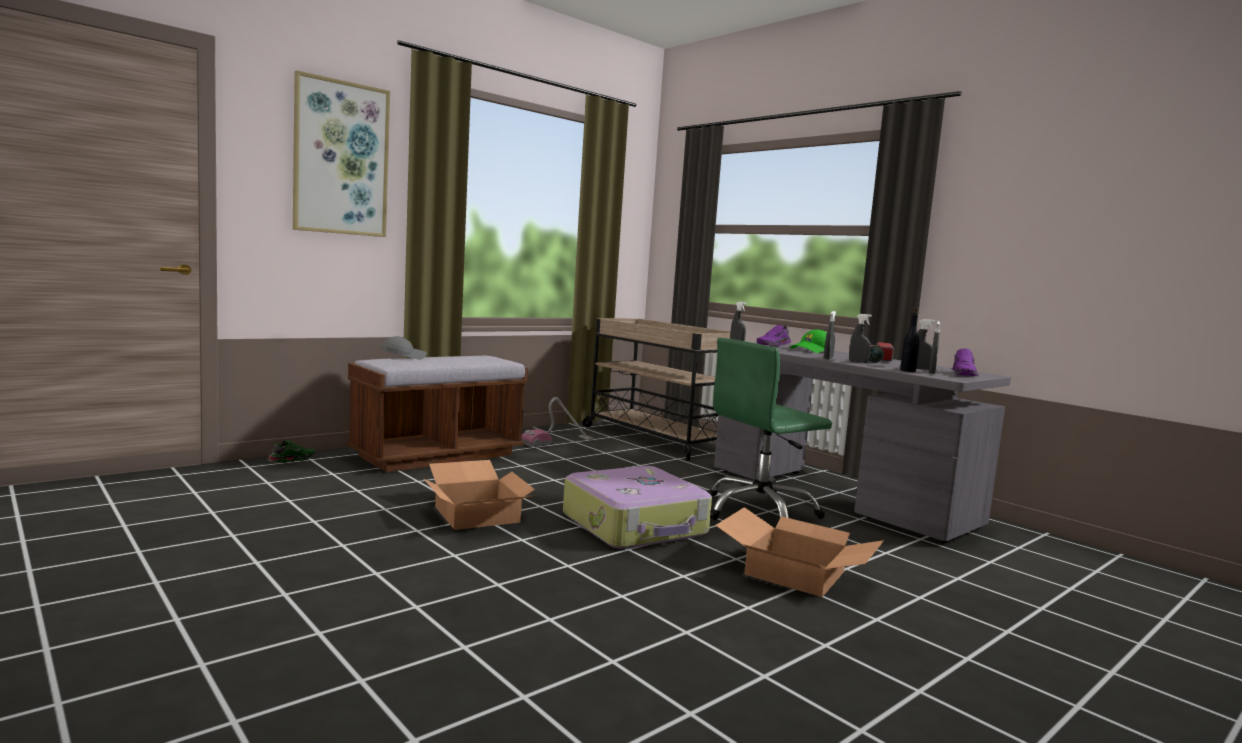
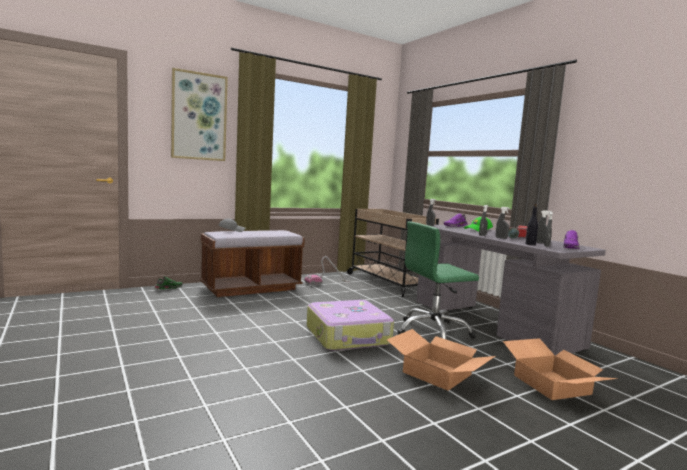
camera: 10 degrees right, 0 degrees up
cardboard box [423,460,535,530] -> cardboard box moved to [503,338,618,400]

